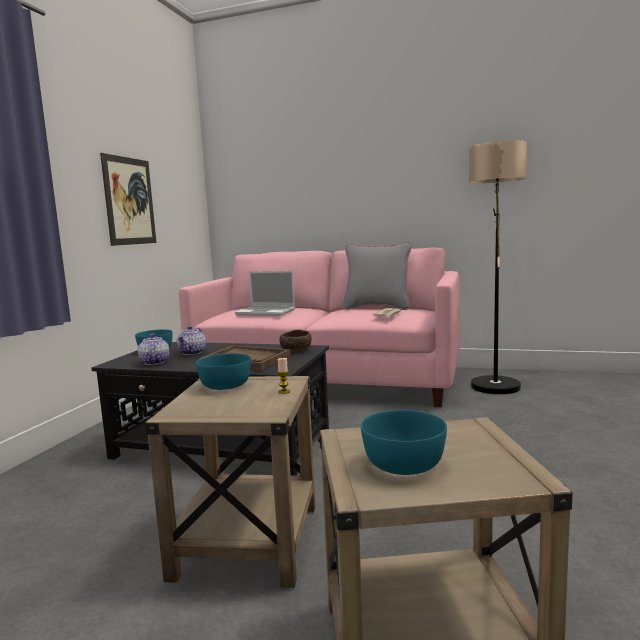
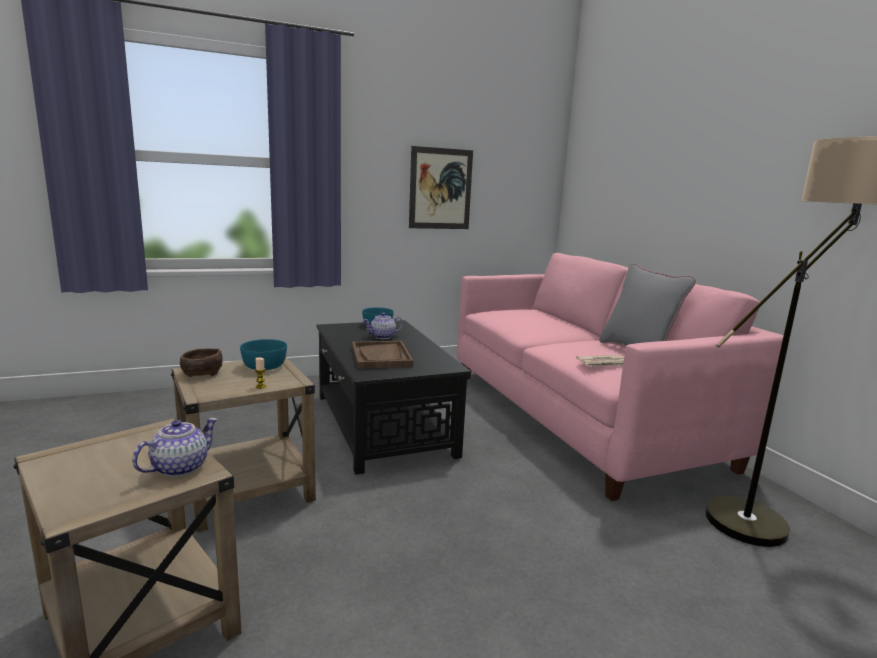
camera: 50 degrees right, 5 degrees up
teapot [138,334,170,365] -> teapot moved to [132,418,218,477]
laptop [235,271,296,316] -> none
brown bowl [279,329,311,353] -> brown bowl moved to [180,348,223,377]
turquoise bowl [361,410,447,475] -> none

